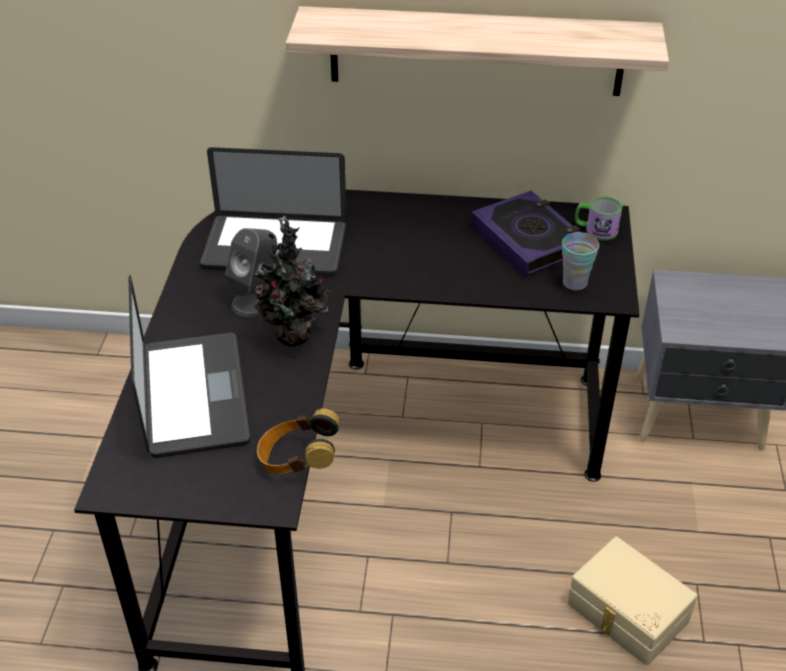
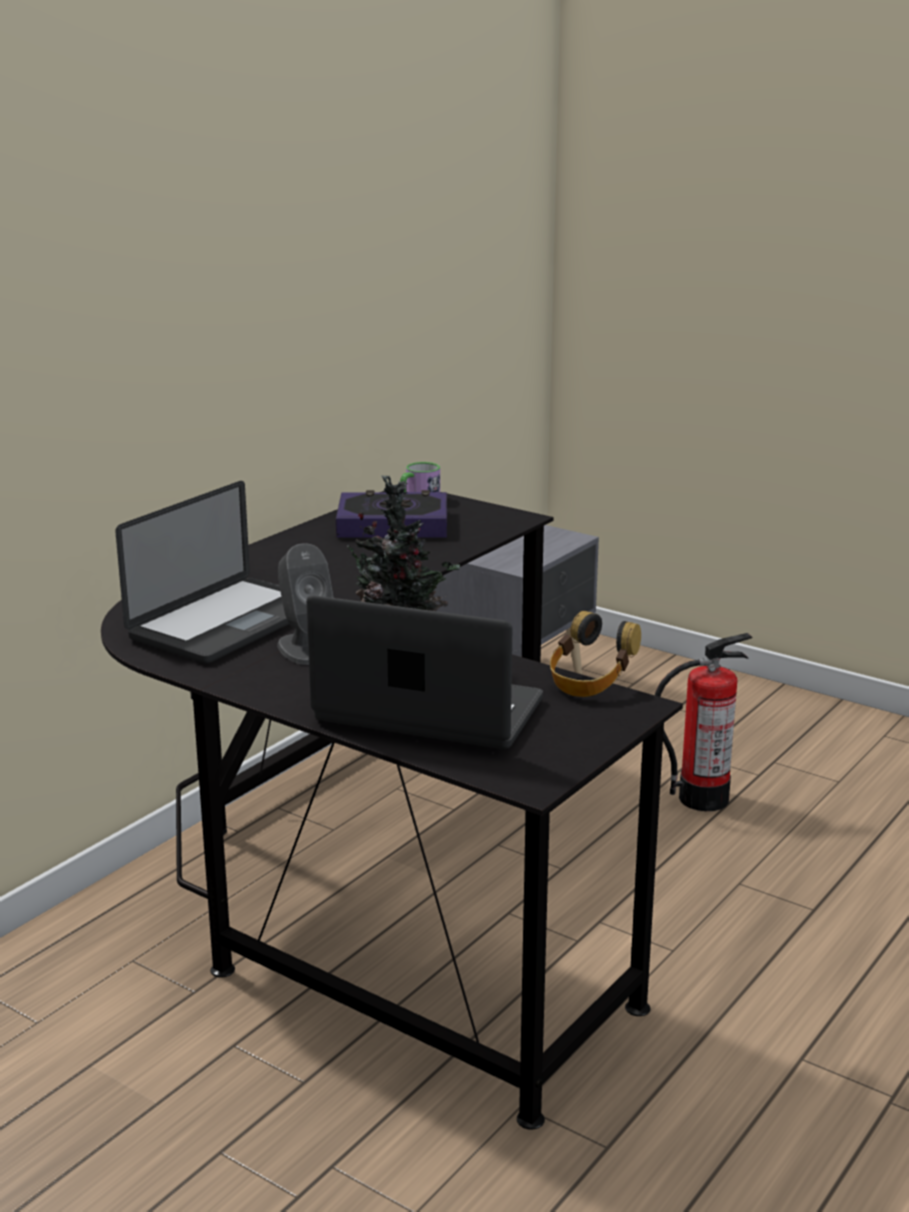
camera: 60 degrees left, 20 degrees down
shelf [286,6,669,96] -> none
cup [562,232,599,291] -> none
beige storage box [567,536,698,665] -> fire extinguisher [655,633,753,811]

